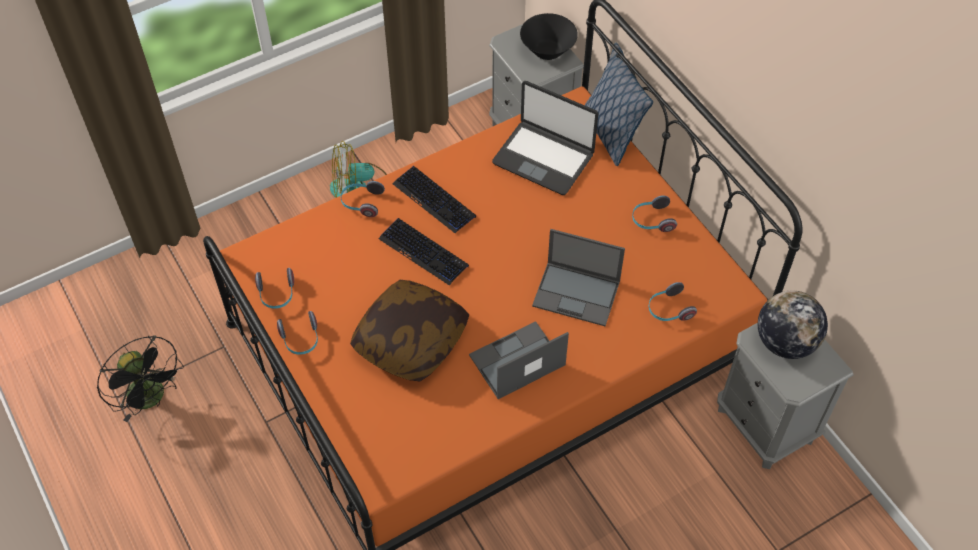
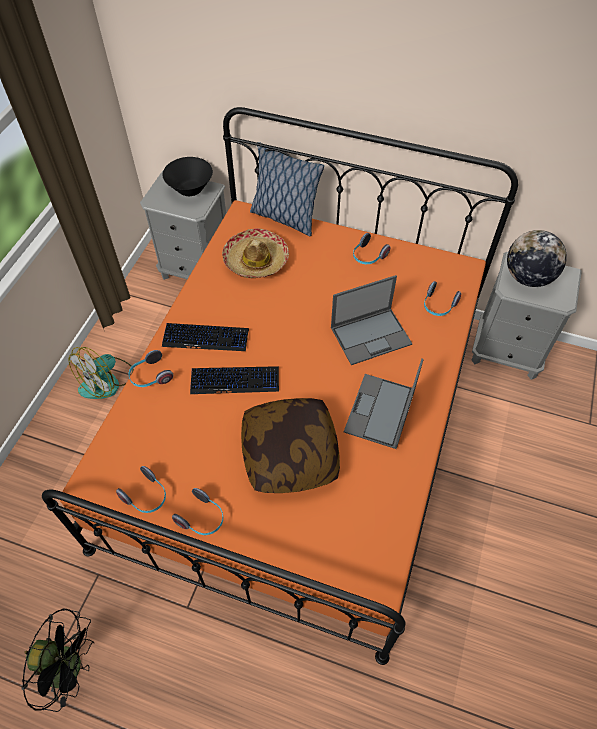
camera: 40 degrees left, 0 degrees up
laptop [492,81,599,195] -> hat [222,228,289,278]

